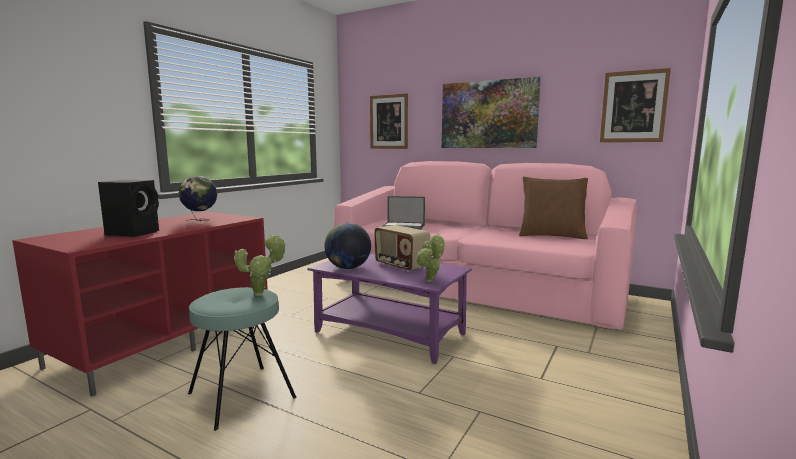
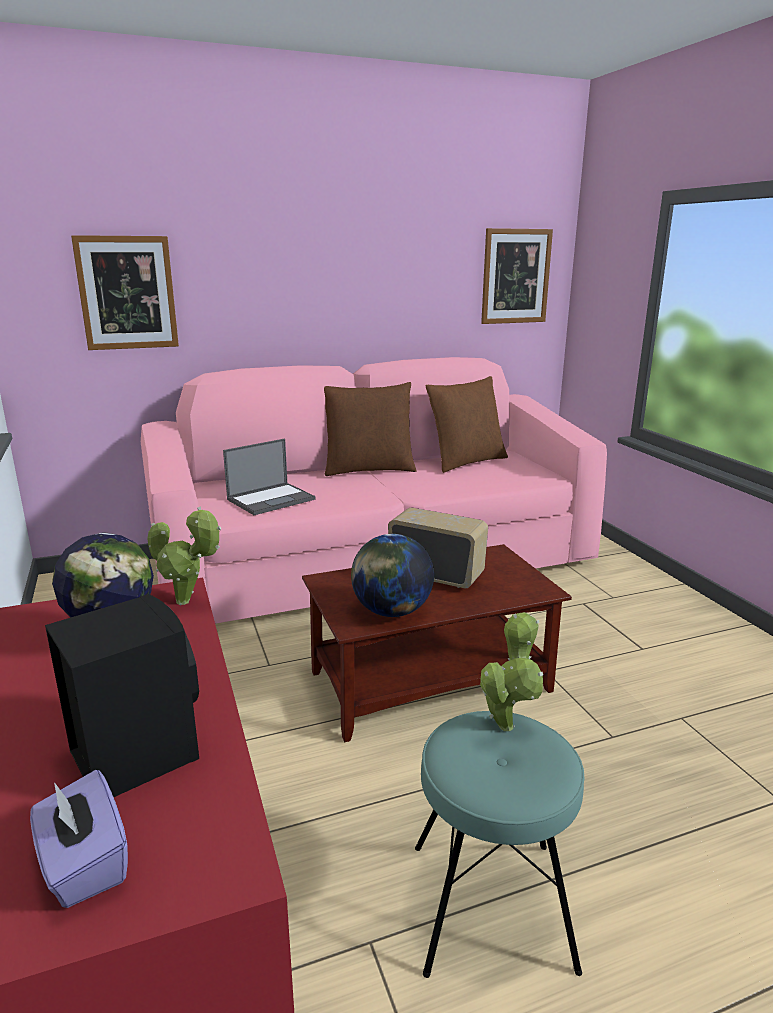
camera: 50 degrees left, 10 degrees up
purple coffee table [307,254,472,364] -> brown coffee table [302,544,572,742]
radio [375,225,430,272] -> radio turned 150 degrees counterclockwise [388,508,488,589]
potted plant [416,234,445,282] -> potted plant moved to [147,506,221,605]
picture [442,77,541,148] -> none
none -> purple tissue box [30,770,128,908]
none -> brown pillow [324,382,416,476]

